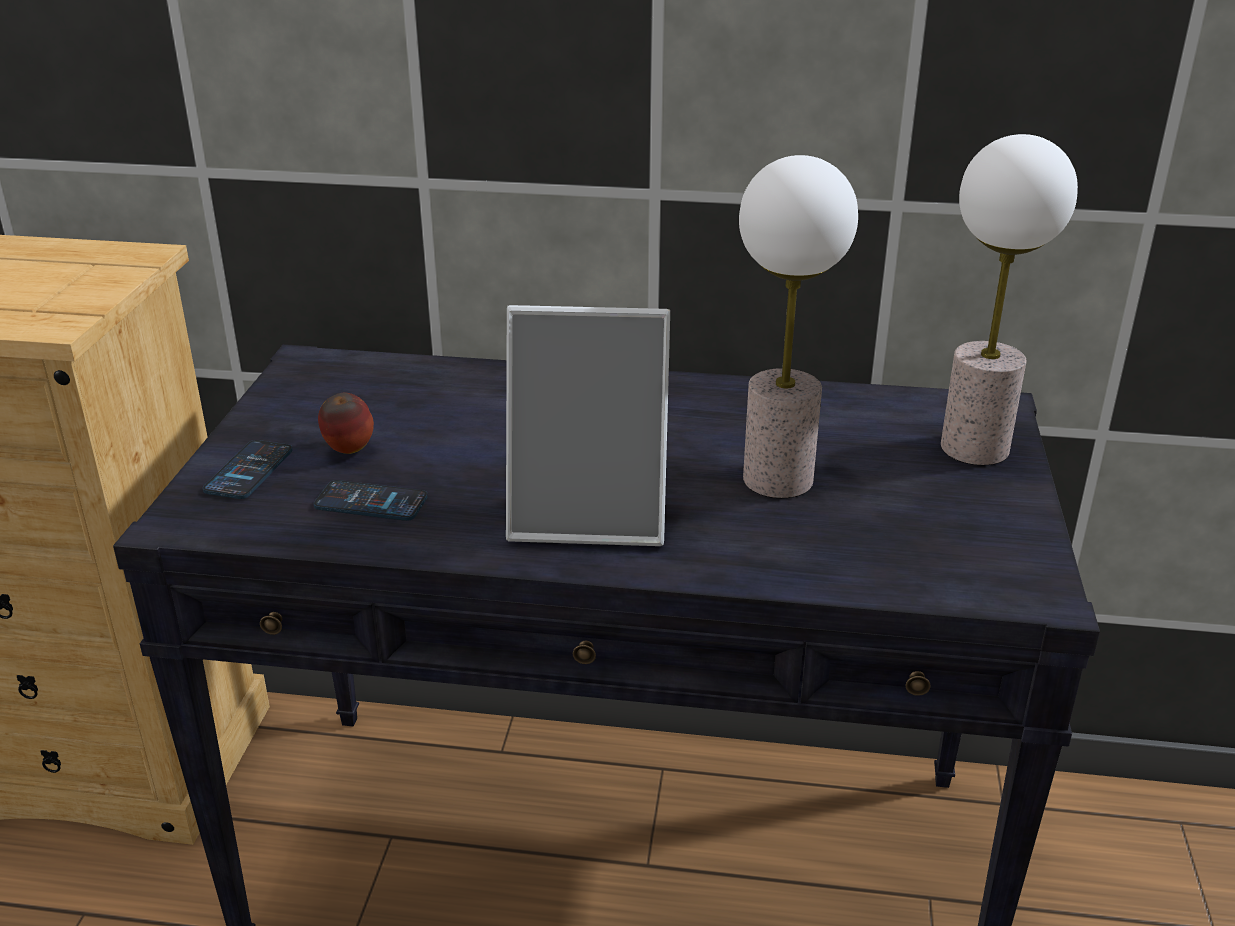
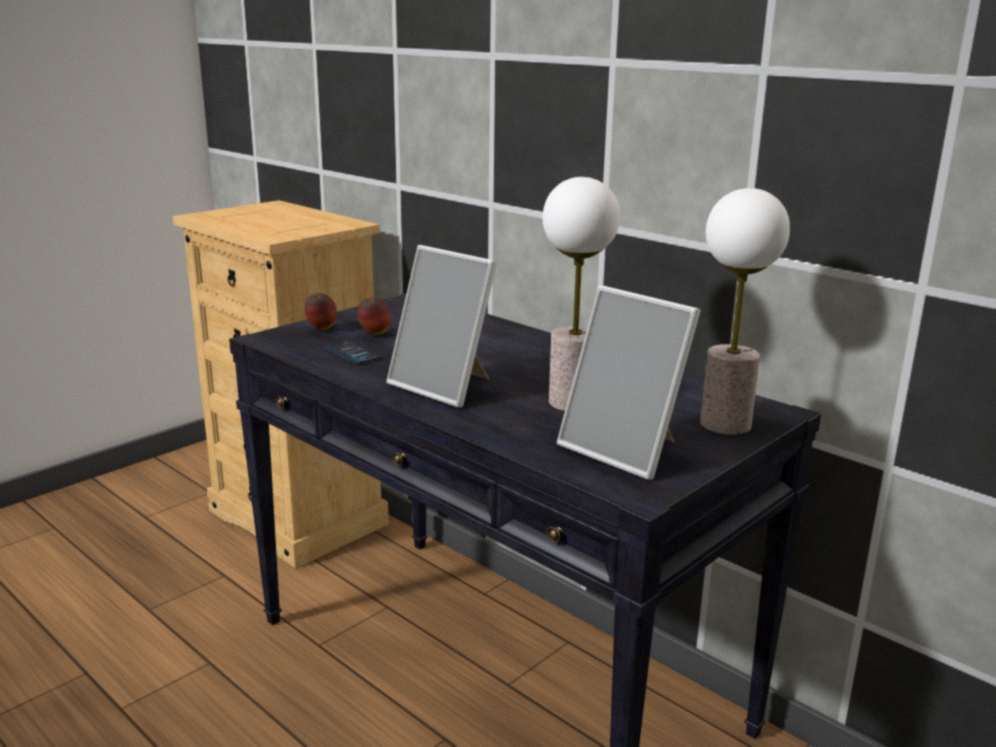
camera: 35 degrees right, 10 degrees down
phone [203,440,293,499] -> apple [305,293,337,330]
none -> picture frame [557,285,701,480]

